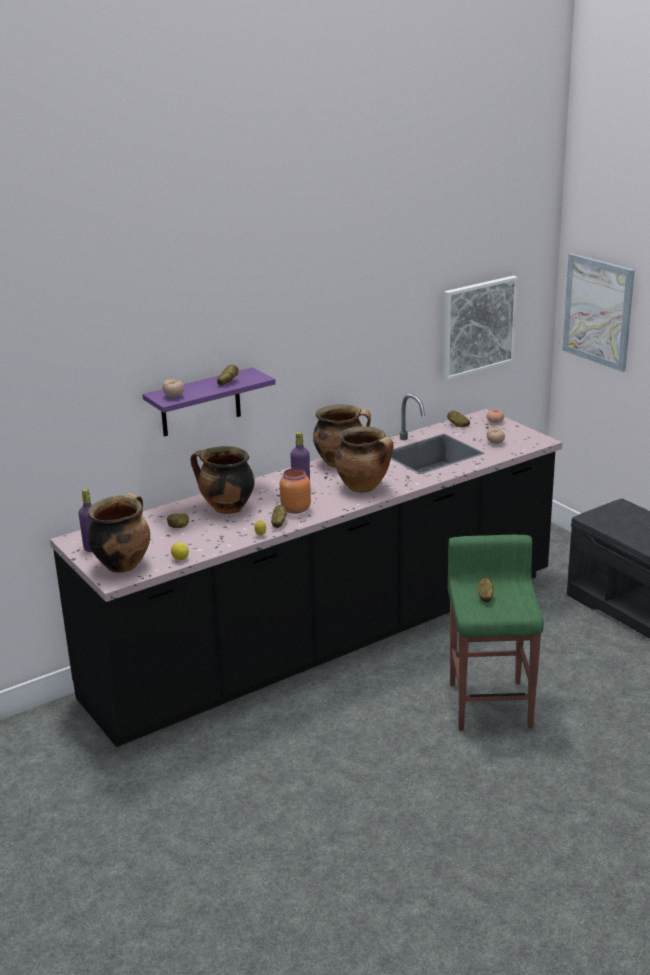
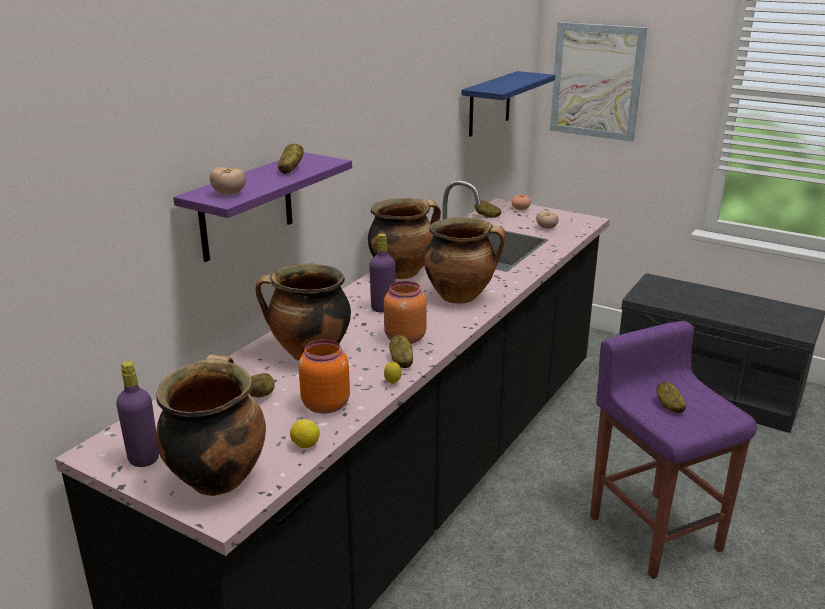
camera: 25 degrees left, 0 degrees up
picture [443,276,518,380] -> blue shelf [462,71,555,137]
green stool [448,535,544,731] -> purple stool [590,321,757,579]
none -> orange jar [299,339,350,414]

